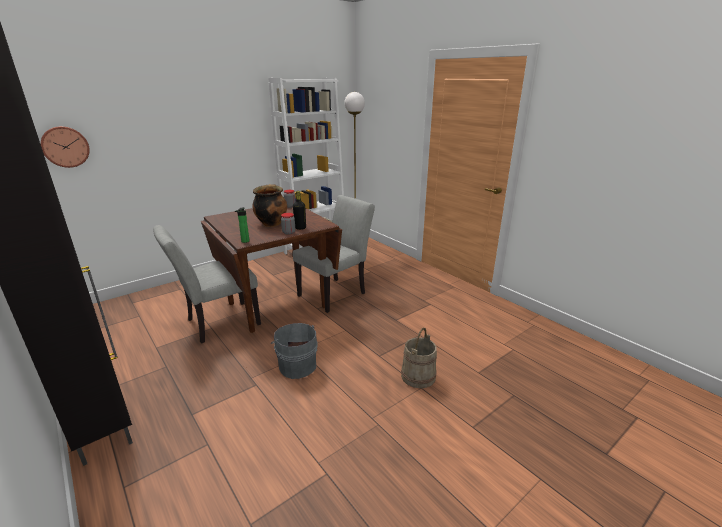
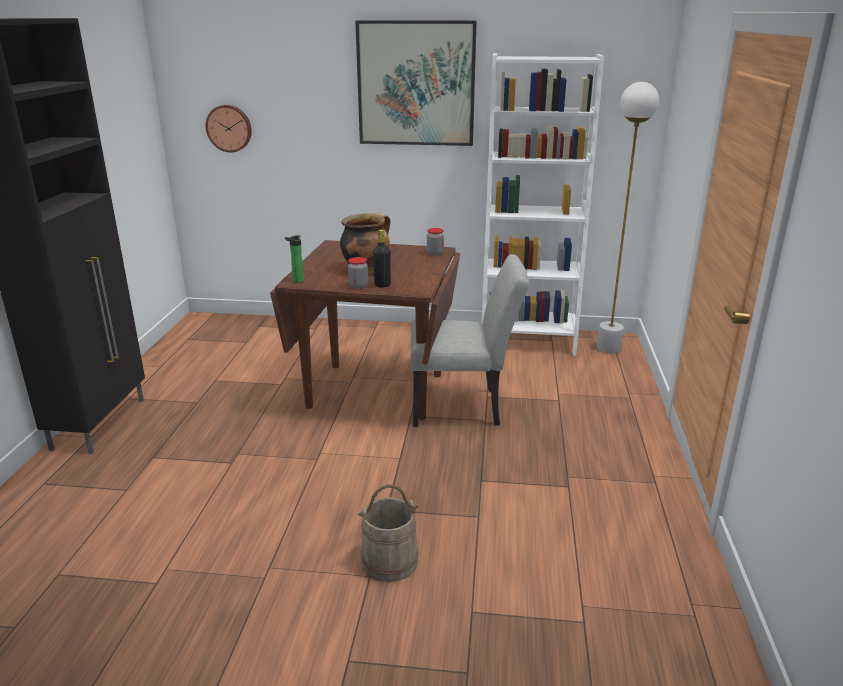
camera: 45 degrees right, 0 degrees up
grey chair [153,225,261,344] -> none
grey bucket [270,323,317,379] -> none
none -> picture [355,20,477,146]

